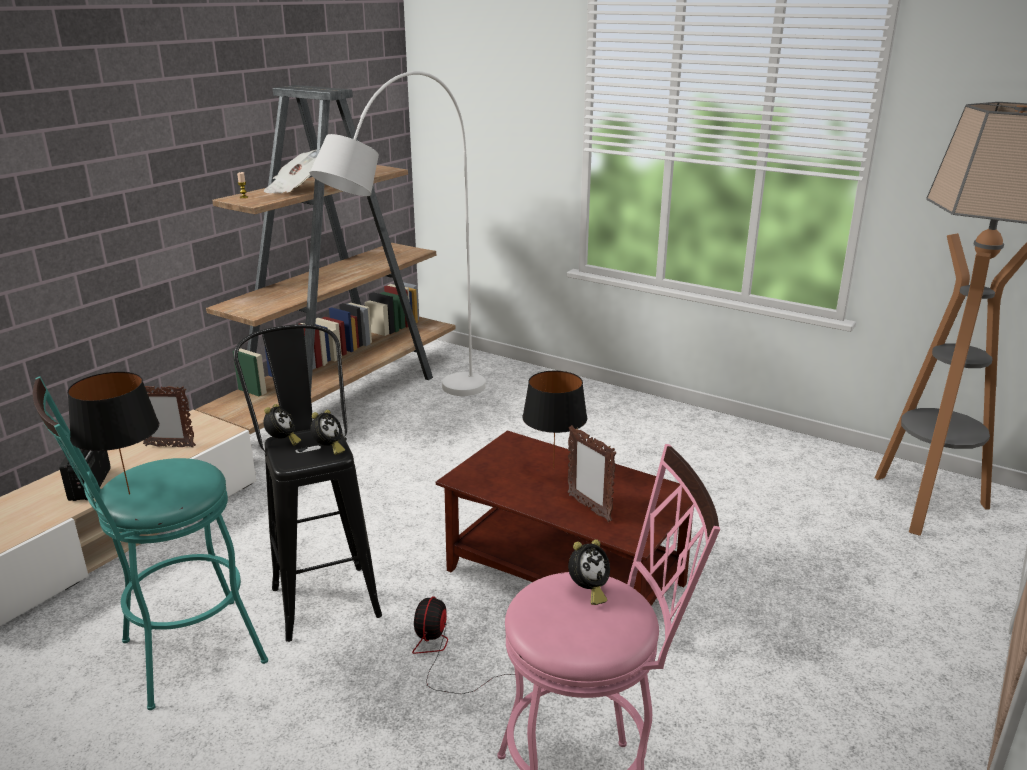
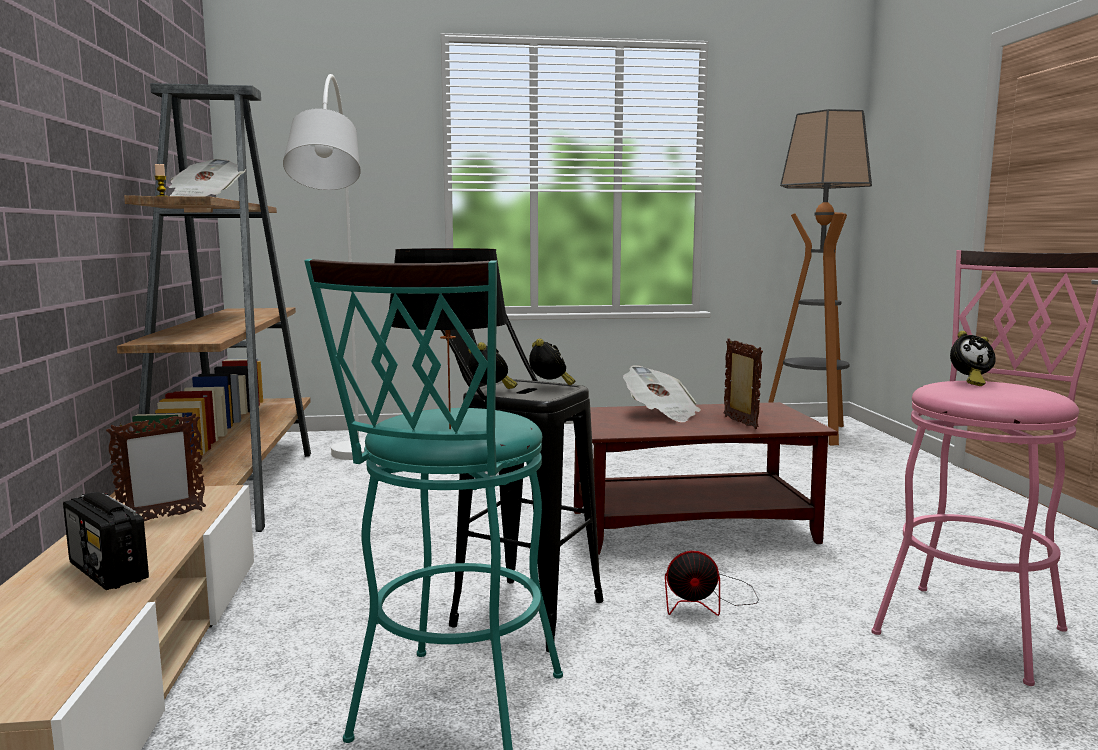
camera: 40 degrees left, 15 degrees down
fan [412,596,515,694] -> fan turned 60 degrees counterclockwise [665,551,759,616]
black table lamp [523,371,587,469] -> newspaper [623,365,701,423]
picture frame [567,425,616,522] -> picture frame turned 120 degrees counterclockwise [724,339,763,429]
alarm clock [568,539,610,605] -> alarm clock turned 75 degrees clockwise [950,331,996,386]

